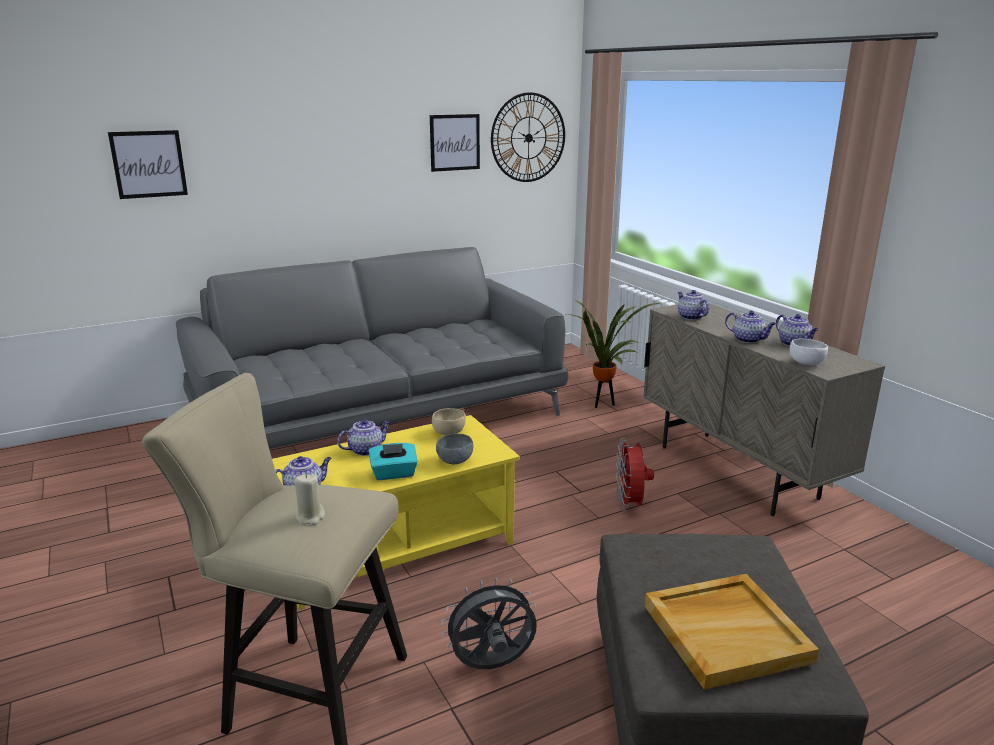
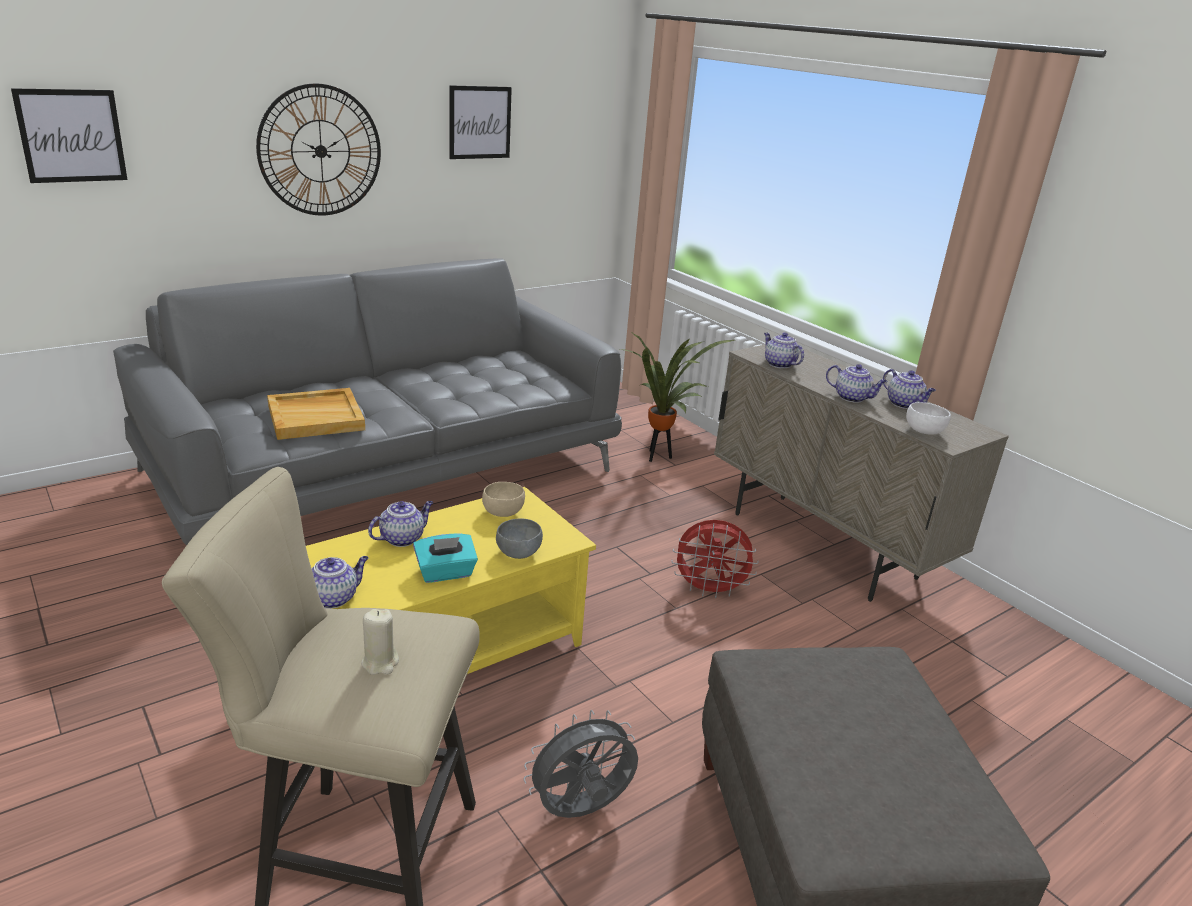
camera: 10 degrees left, 5 degrees up
wall clock [491,92,565,182] -> wall clock moved to [256,83,381,216]
red fan [616,438,654,511] -> red fan turned 75 degrees counterclockwise [671,520,759,598]
beige tray [645,574,819,690] -> beige tray moved to [267,388,365,440]

